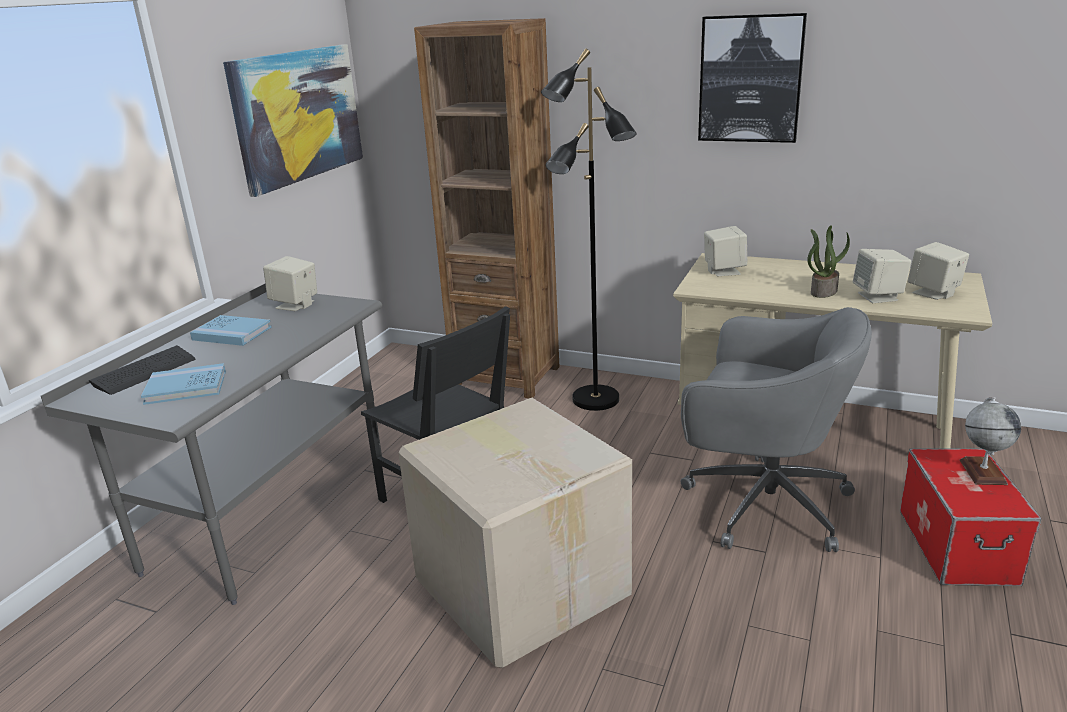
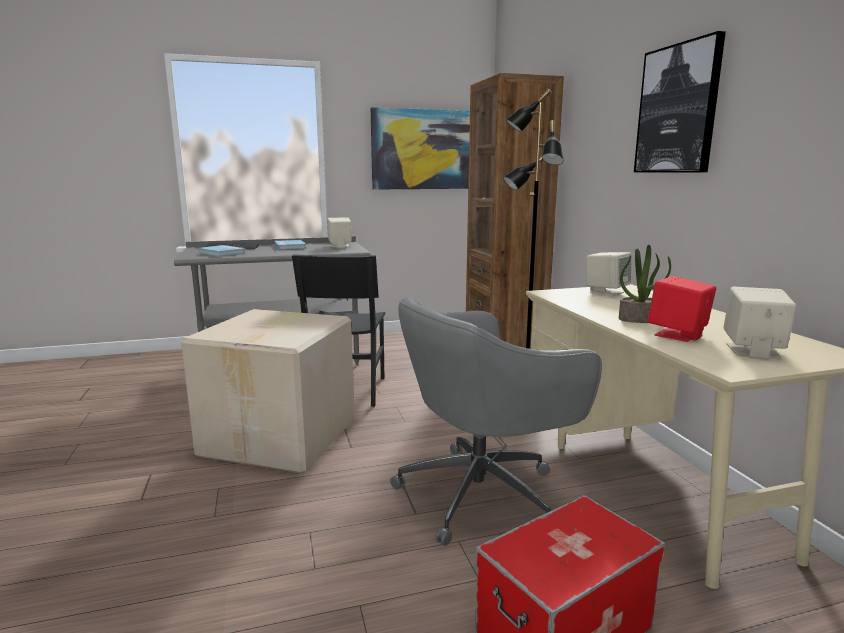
camera: 50 degrees right, 10 degrees down
grey office chair [681,307,872,552] -> grey office chair turned 75 degrees clockwise [390,298,602,546]
beige speaker [853,249,911,303] -> red speaker [648,276,716,342]
globe [959,397,1021,485] -> none

